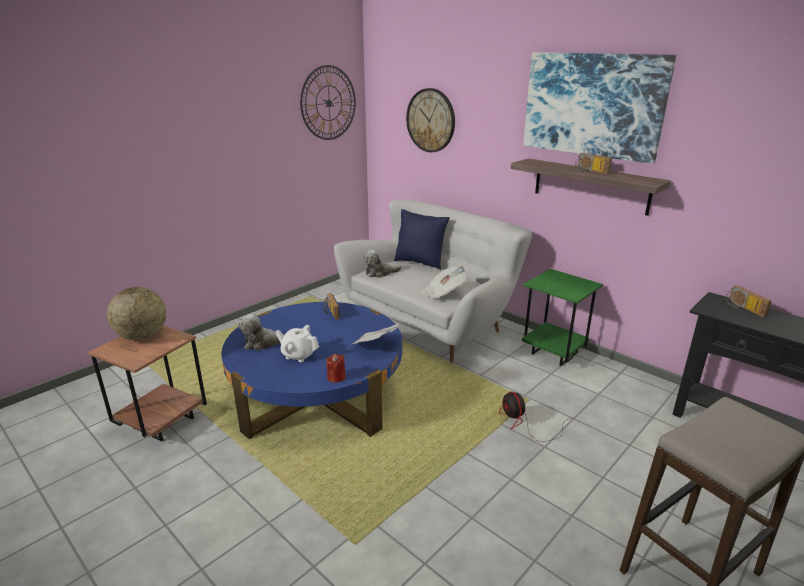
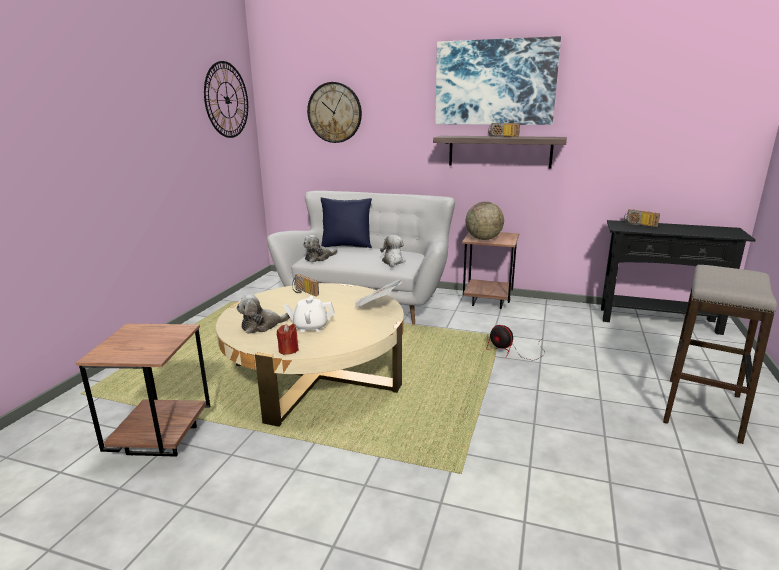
camera: 25 degrees left, 5 degrees down
globe [107,287,166,340] -> globe moved to [466,202,504,240]
blue coffee table [221,302,402,439] -> beige coffee table [216,283,404,427]
red candle [326,354,346,383] -> red candle moved to [277,323,299,355]
newspaper [421,266,467,299] -> plush toy [380,235,406,268]
green side table [522,269,603,366] -> brown side table [462,232,519,309]

